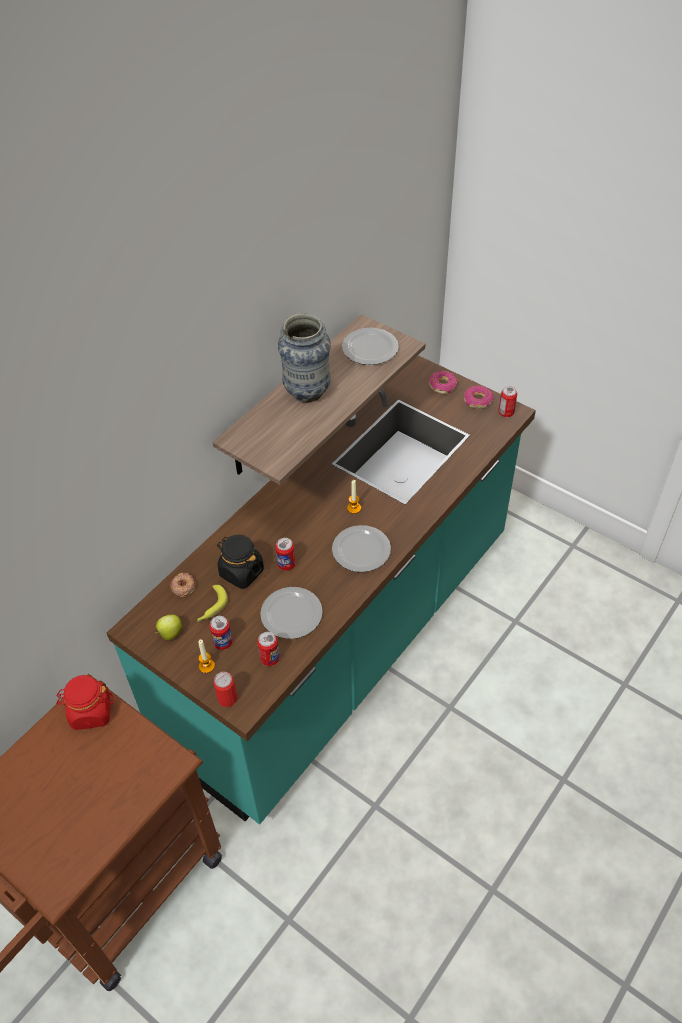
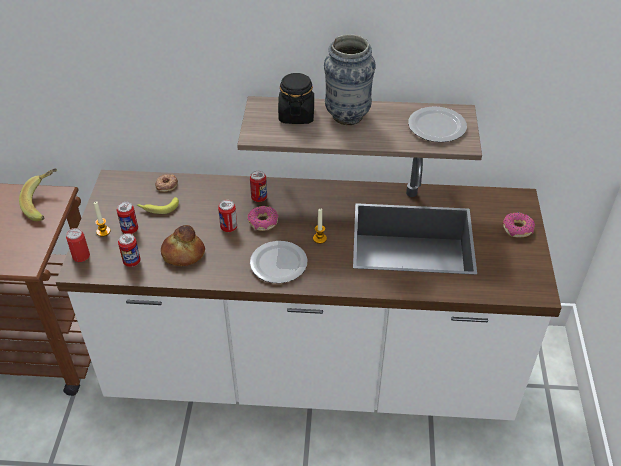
camera: 55 degrees right, 5 degrees down
red jar [56,675,113,730] -> banana [19,168,57,221]
turquoise counter [107,355,536,824] -> white counter [56,158,561,420]
apple [155,615,182,640] -> none
black jar [217,535,264,589] -> black jar moved to [278,73,314,124]
plate [260,587,323,639] -> bread [161,225,205,266]
donut [464,386,493,409] -> donut moved to [247,206,278,231]
can [498,386,517,417] -> can moved to [250,171,267,202]

